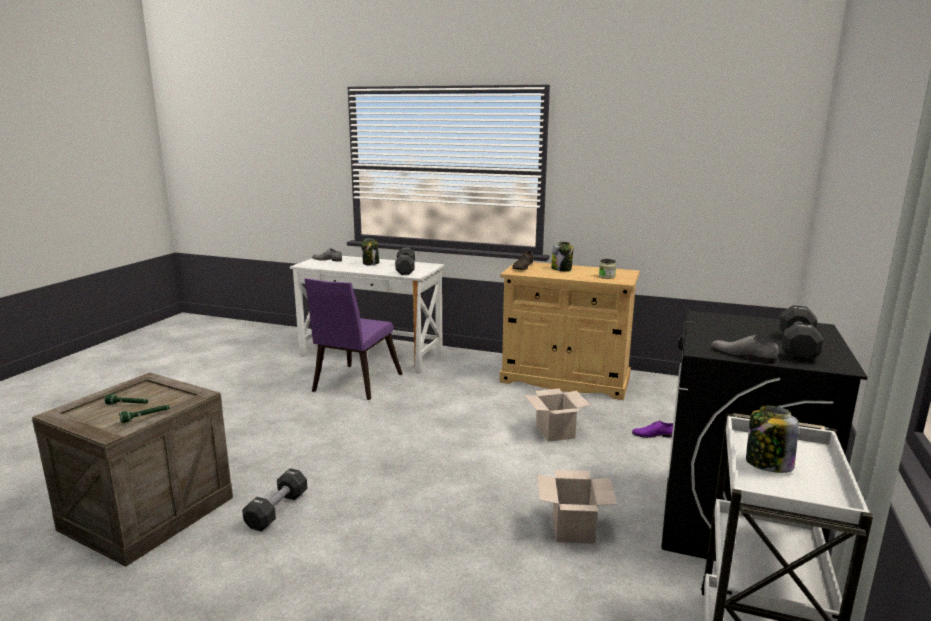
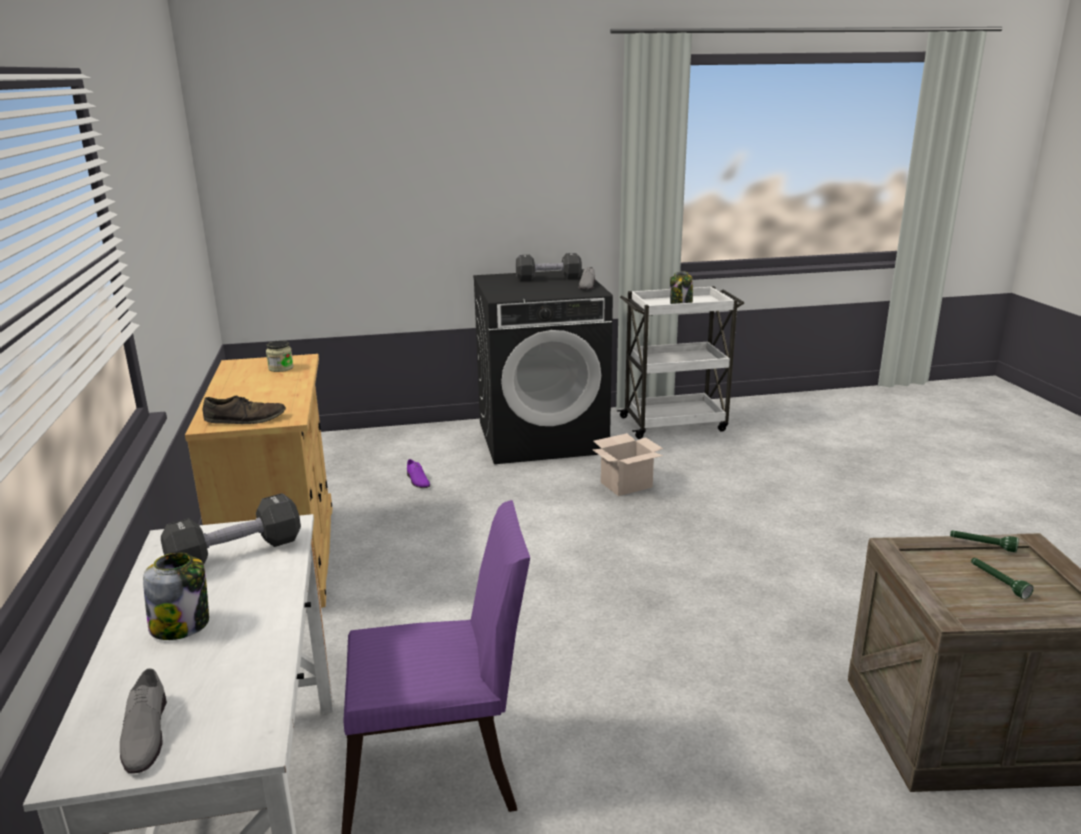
camera: 120 degrees left, 5 degrees up
black dumbbell [242,468,308,532] -> none
cardboard box [525,388,590,442] -> none
jar [551,242,573,271] -> none

